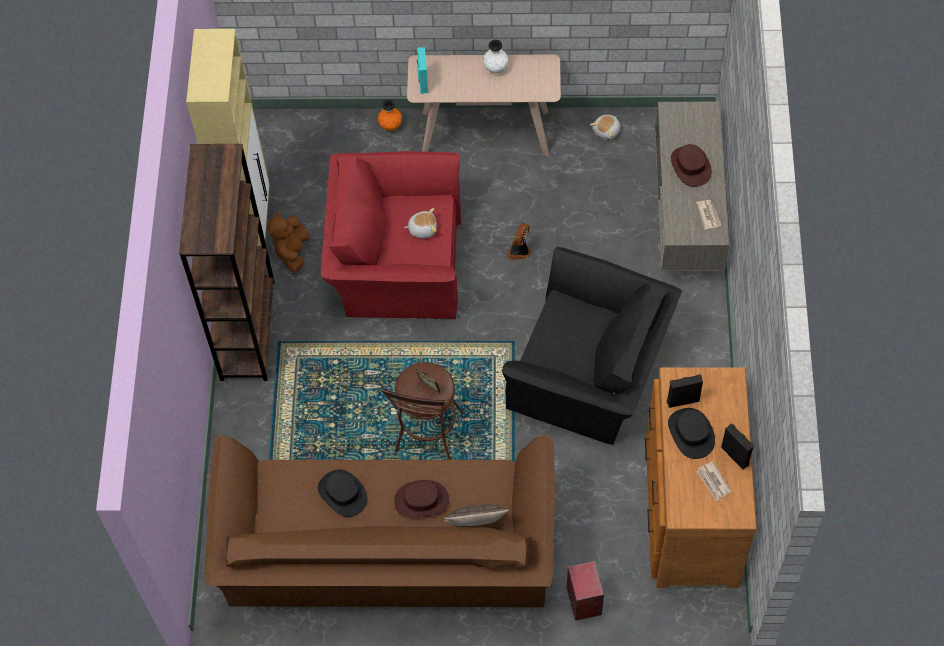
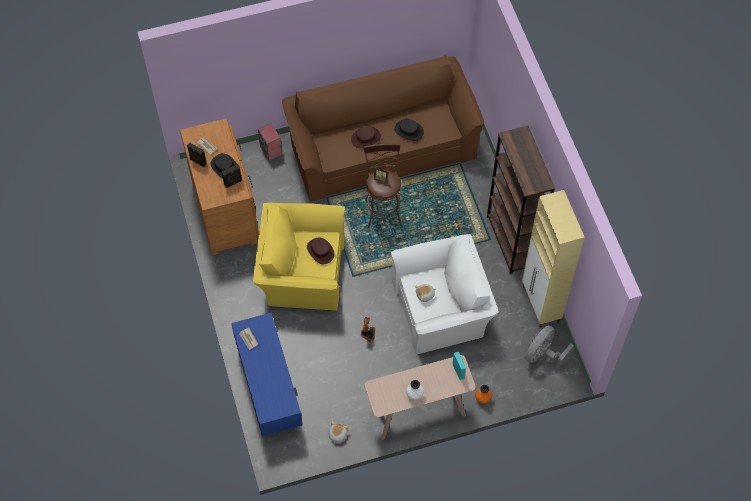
camera: 160 degrees right, 0 degrees up
brown plush toy [267,212,310,272] -> none
red armchair [321,151,461,319] -> white armchair [391,234,498,355]
pillow [444,504,509,526] -> none
black armchair [502,247,682,445] -> yellow armchair [253,203,345,311]
grey tv stand [655,102,729,271] -> blue tv stand [231,313,302,437]
brown hat [671,144,712,187] -> brown hat moved to [307,238,334,264]
none -> grey fan [525,325,574,369]

